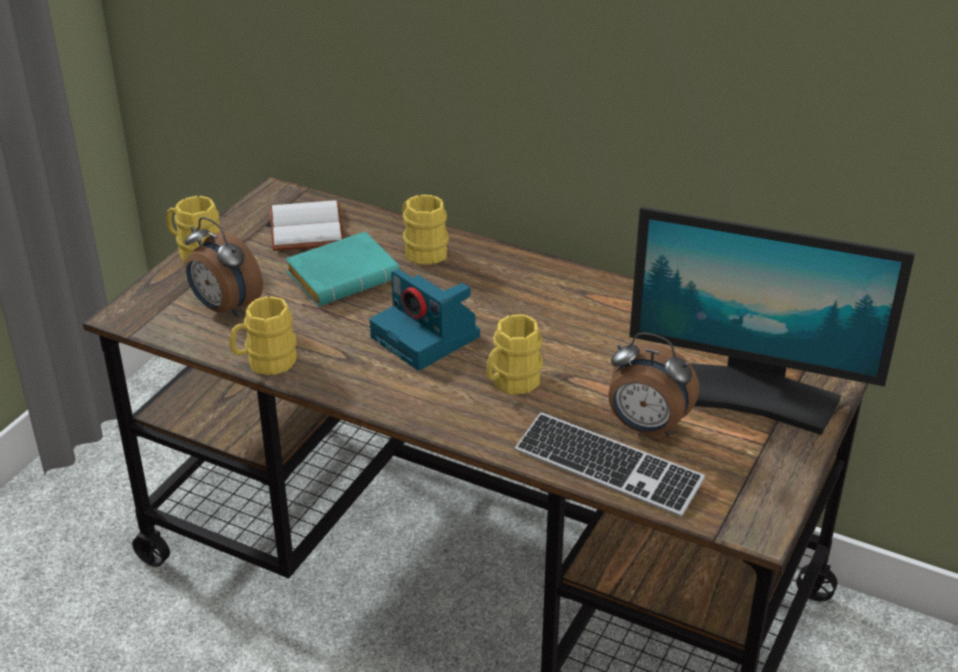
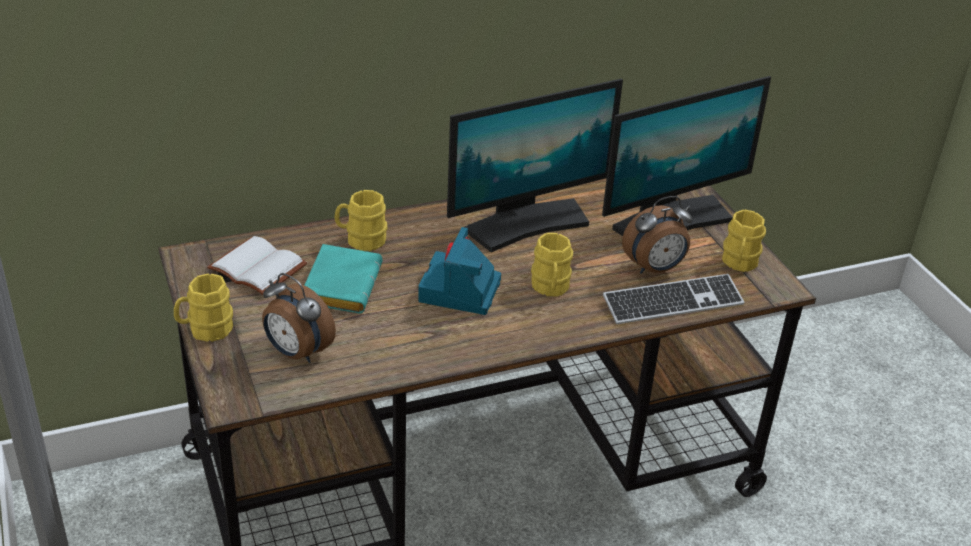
camera: 50 degrees left, 0 degrees up
alarm clock [185,217,263,317] -> alarm clock turned 45 degrees clockwise [262,273,336,363]
yellow mug [230,296,297,375] -> yellow mug moved to [722,210,766,272]
camera [369,269,480,370] -> camera turned 105 degrees clockwise [418,227,501,315]
none -> monitor [447,79,623,252]

